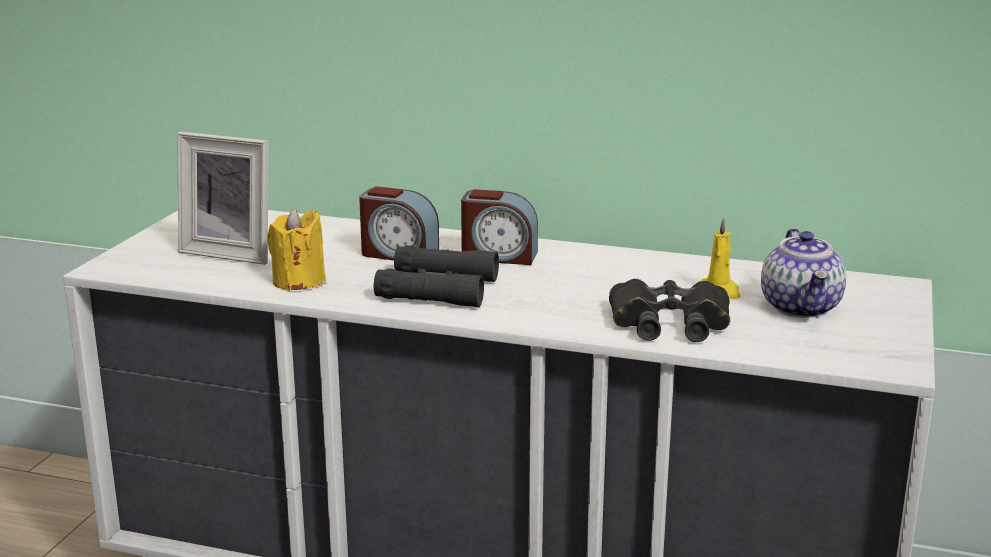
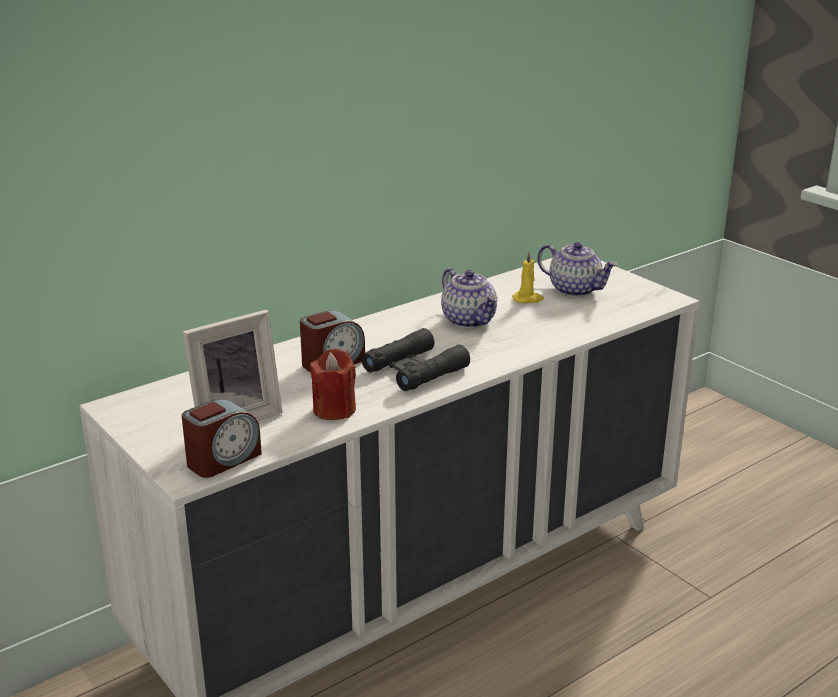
camera: 55 degrees left, 5 degrees up
yellow candle [267,208,326,291] -> red candle [310,349,356,420]
alarm clock [461,189,538,265] -> alarm clock moved to [182,399,262,478]
black binoculars [609,278,730,342] -> none
none -> teapot [441,268,498,328]

